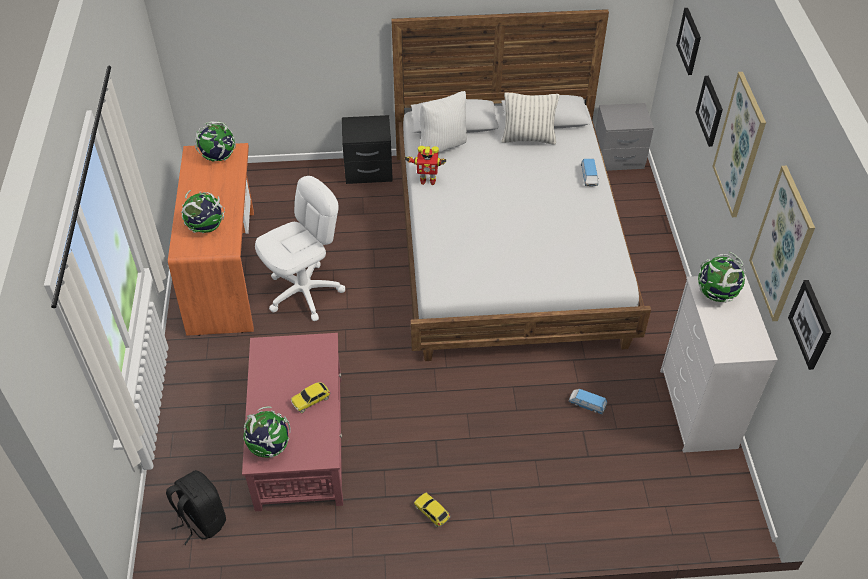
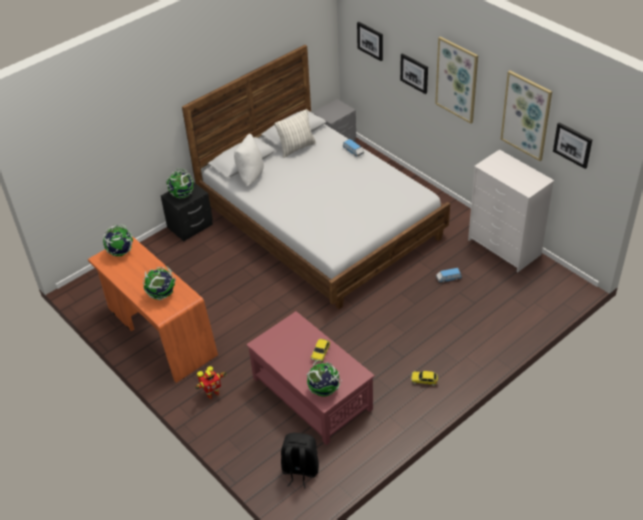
camera: 35 degrees left, 5 degrees down
white office chair [255,176,345,321] -> none
toy robot [405,146,446,185] -> toy robot moved to [195,366,227,399]
globe [698,252,745,303] -> globe moved to [166,169,193,198]

